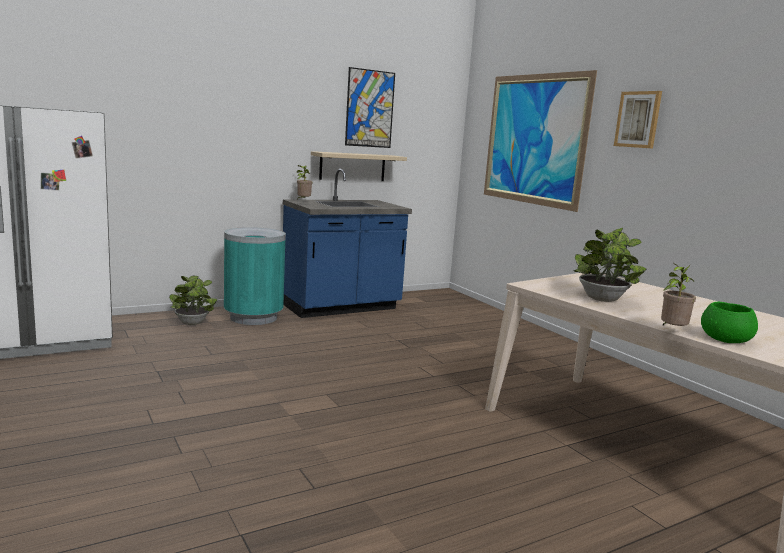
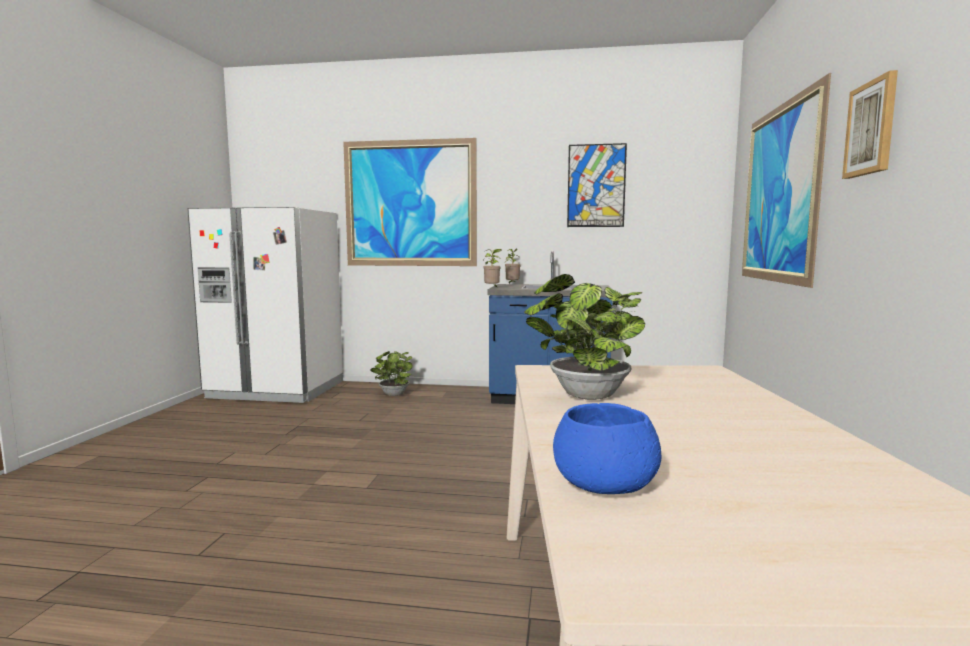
camera: 40 degrees right, 5 degrees down
turquoise trash can [224,227,286,325] -> none
beige shelf [311,151,407,181] -> none
potted plant [661,263,696,326] -> potted plant moved to [483,249,501,287]
green bowl [701,302,758,343] -> blue bowl [553,403,661,494]
none -> picture [343,138,477,266]

